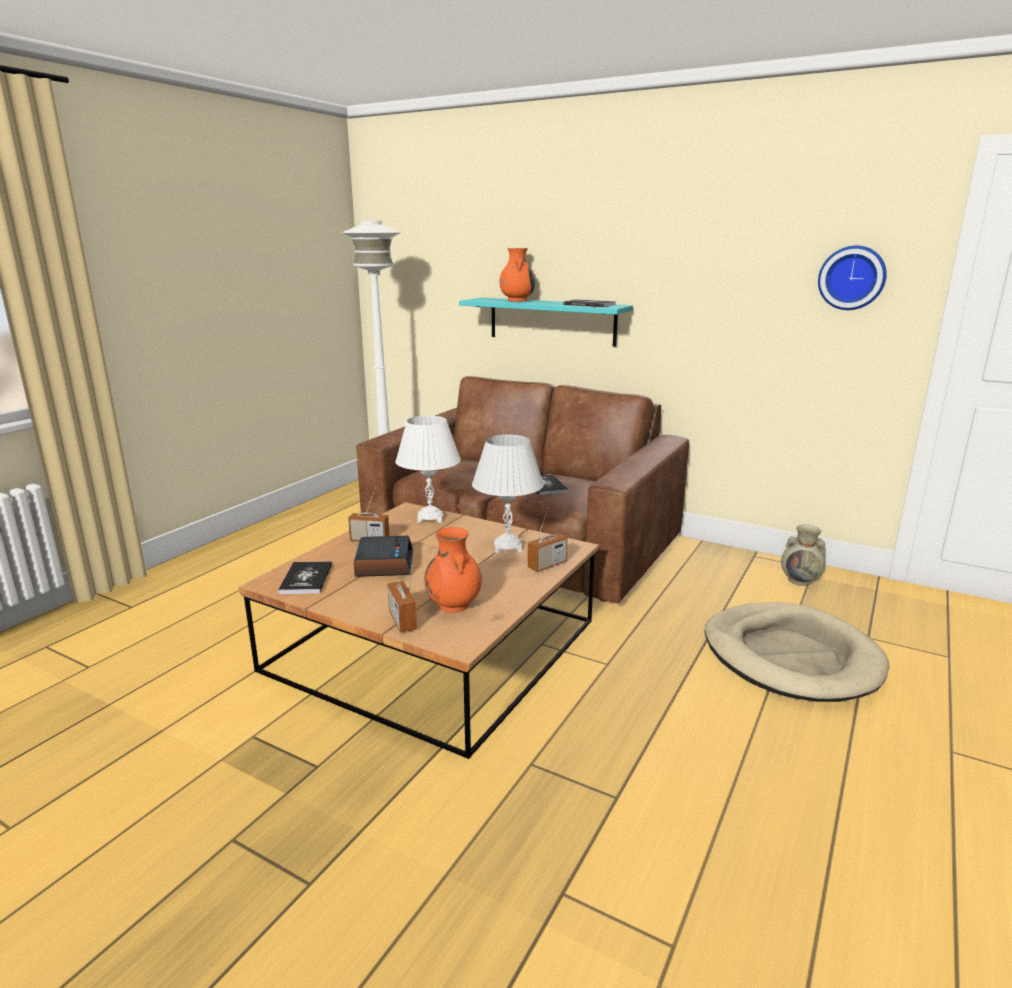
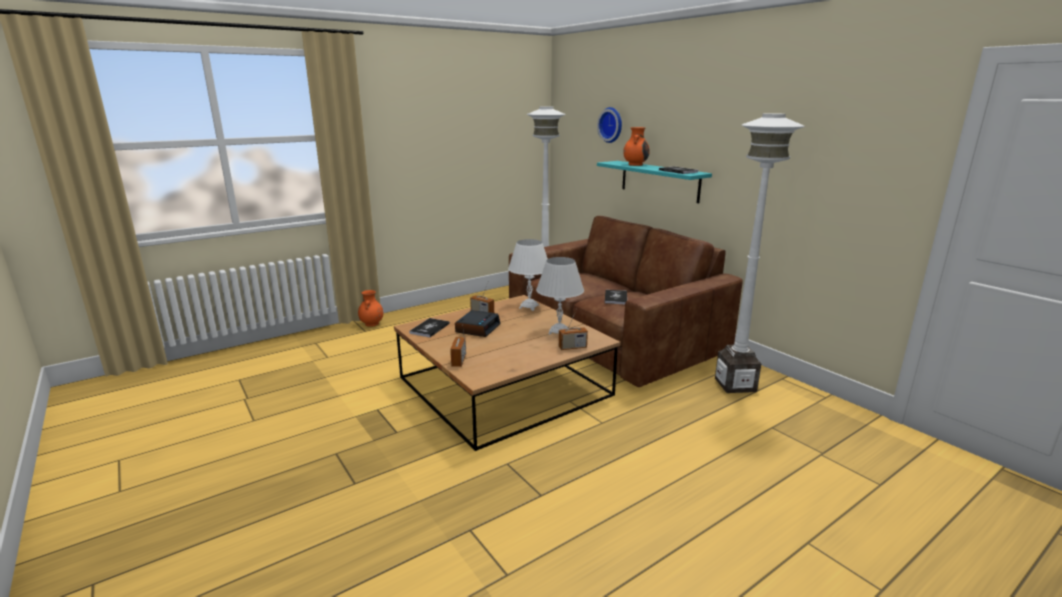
camera: 25 degrees right, 0 degrees up
orange vase [424,527,482,613] -> orange vase moved to [358,290,383,327]
beige dog bed [704,602,890,702] -> none
beige vase [781,525,826,586] -> none
wall clock [818,246,887,310] -> wall clock moved to [597,107,622,143]
none -> white floor lamp [715,113,804,393]

